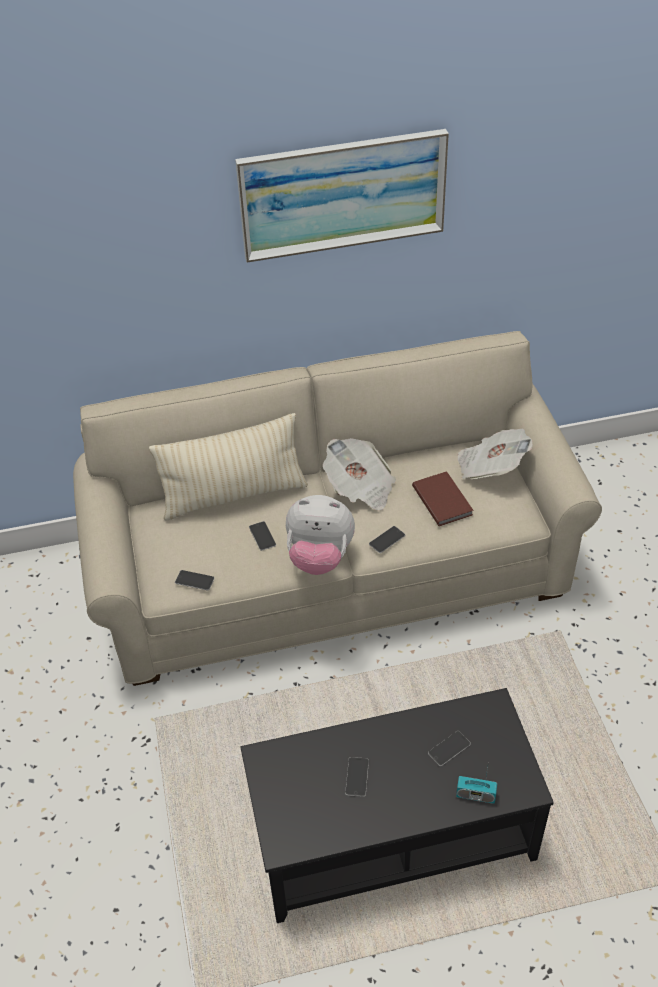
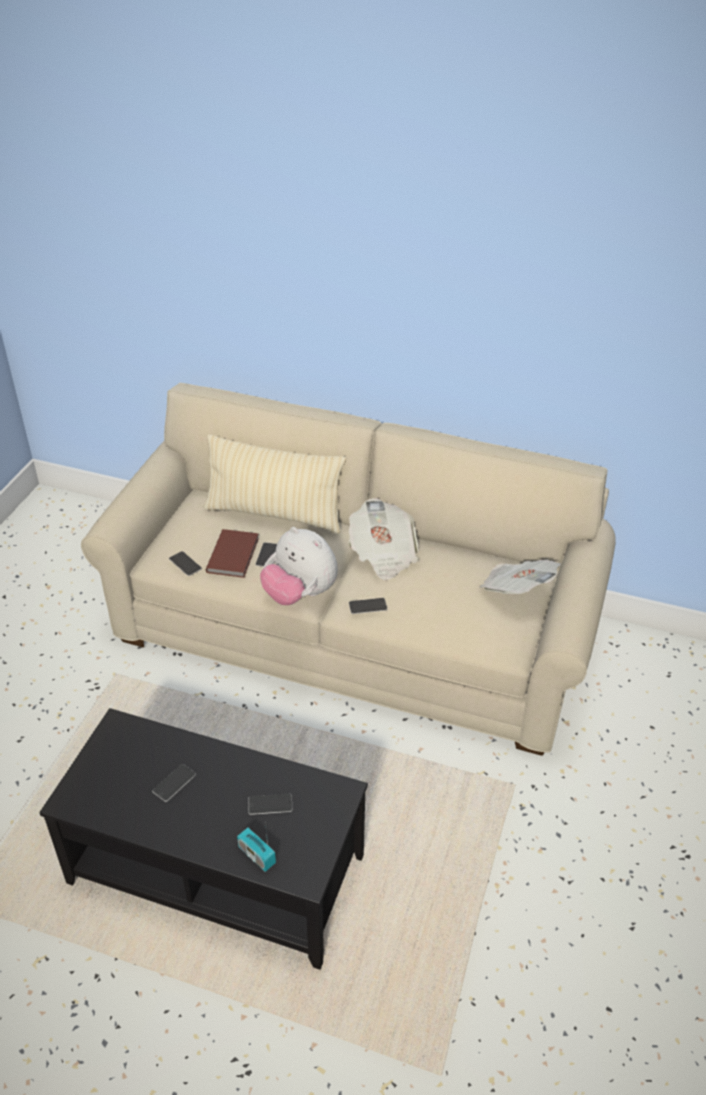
camera: 30 degrees right, 5 degrees down
picture [235,129,449,263] -> none
brown book [412,471,474,526] -> brown book moved to [206,529,259,578]

